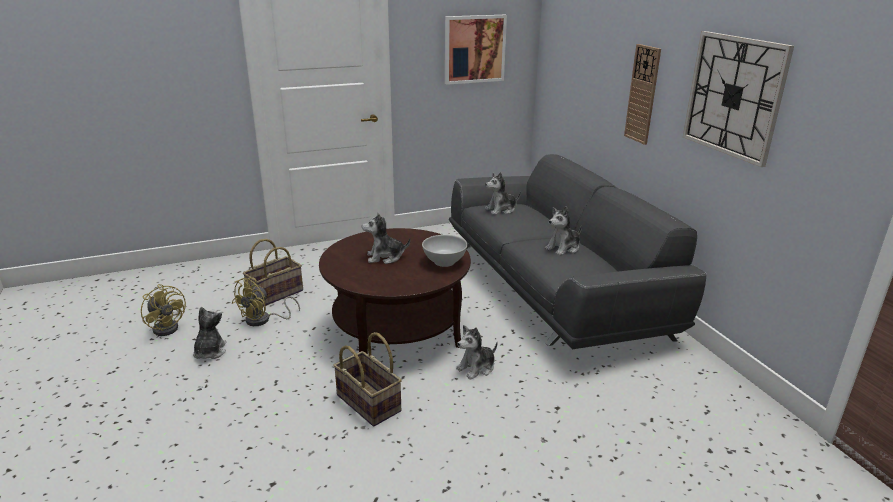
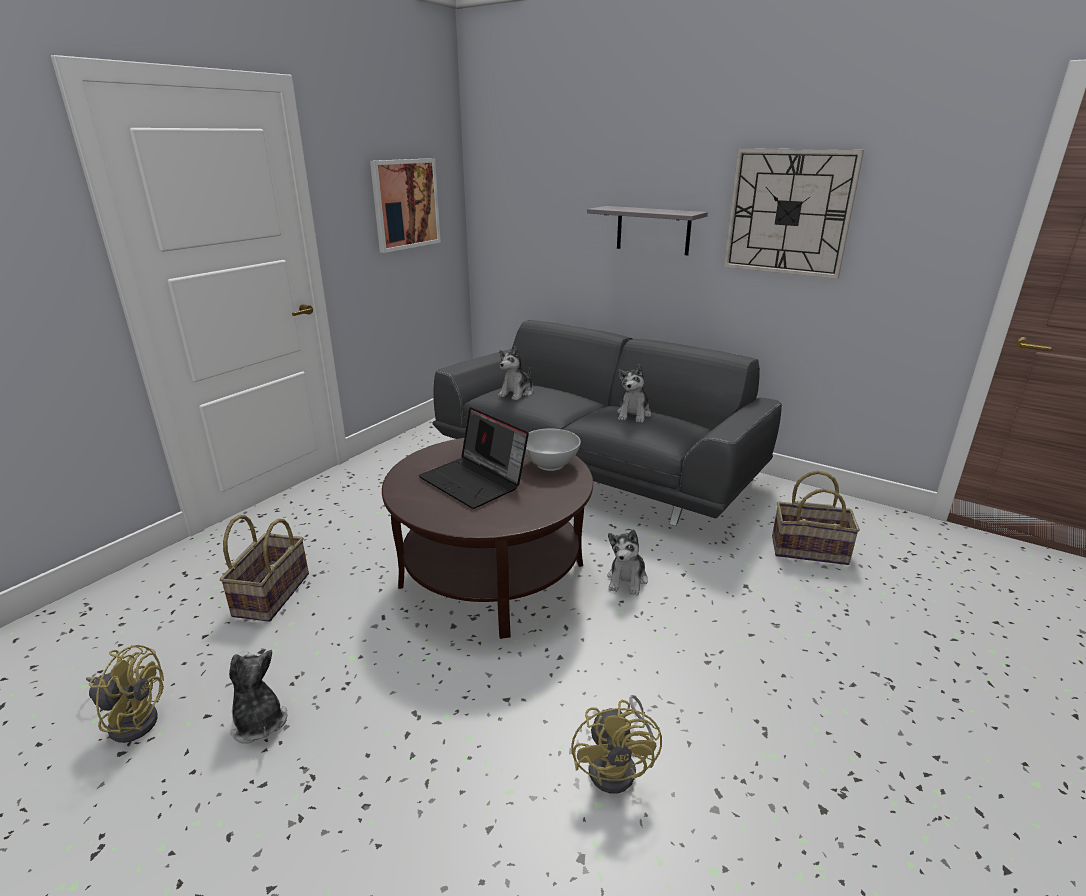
camera: 35 degrees left, 0 degrees up
yellow fan [232,277,300,326] -> yellow fan moved to [571,695,662,794]
basket [333,332,402,426] -> basket moved to [772,471,860,565]
plush toy [362,212,411,264] -> laptop [419,407,529,509]
wall clock [624,44,661,145] -> grey shelf [587,206,708,256]

